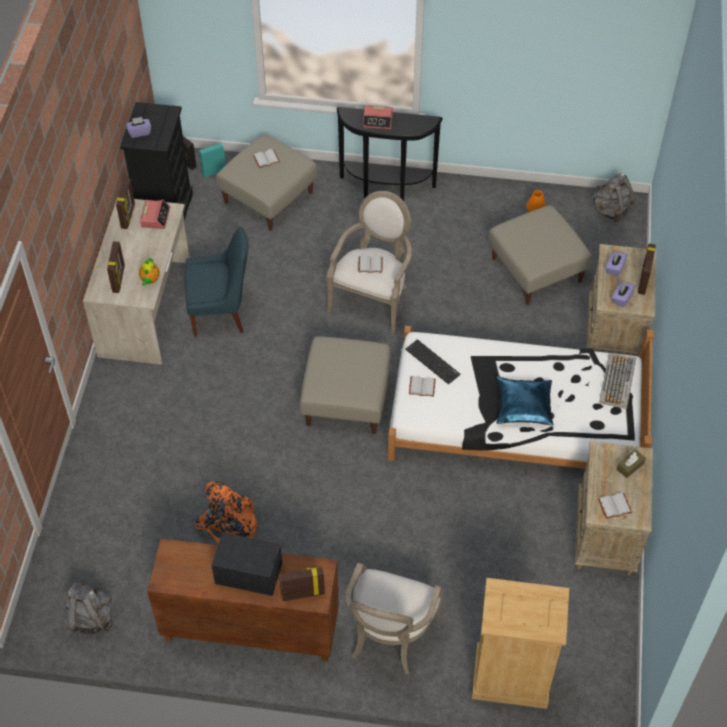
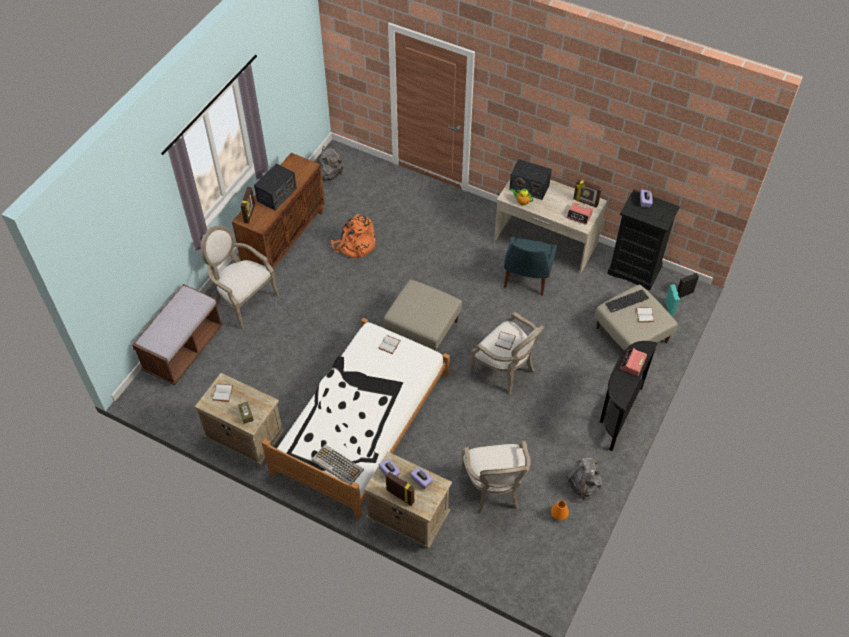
camera: 110 degrees right, 0 degrees up
picture frame [107,241,125,293] -> radio [509,159,552,200]
keyboard [405,339,461,384] -> keyboard moved to [605,289,649,313]
beige dresser [472,578,569,709] -> brown bench [132,284,223,385]
beige ottoman [489,205,592,305] -> armchair [460,441,531,514]
blue pillow [496,376,554,426] -> none
grey backpack [591,173,636,223] -> grey backpack moved to [566,458,602,500]

